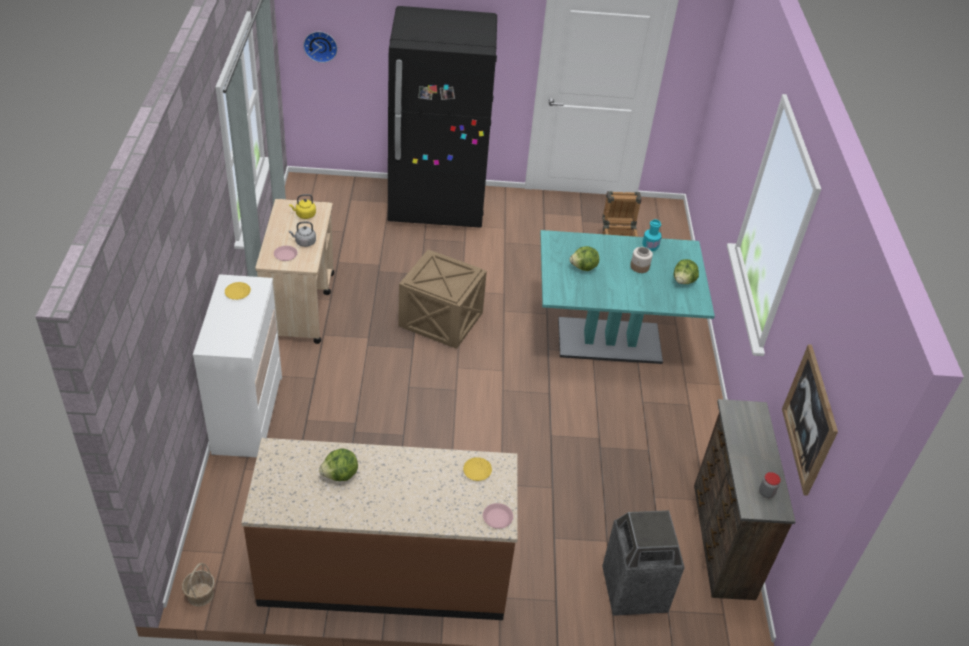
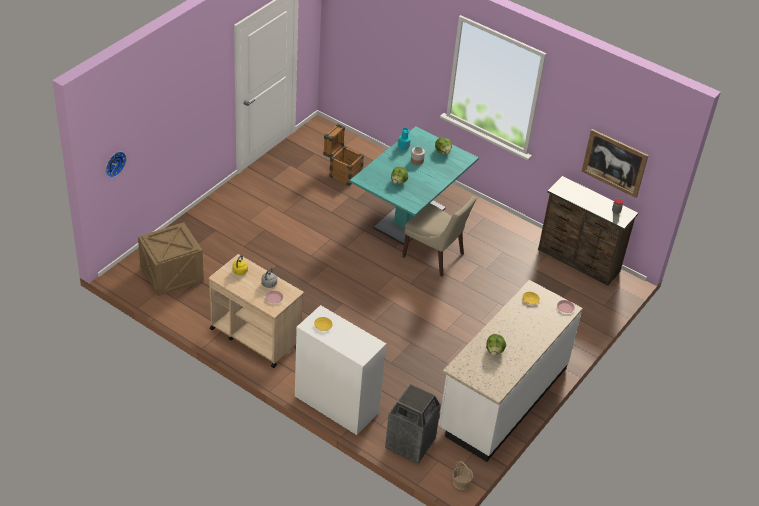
camera: 55 degrees left, 0 degrees up
brown counter [241,438,518,620] -> white counter [439,280,583,462]
black fridge [388,6,497,228] -> none
crate [398,250,487,349] -> crate moved to [138,223,204,296]
trash can [602,510,685,616] -> trash can moved to [385,384,441,464]
none -> beige chair [402,196,476,277]

